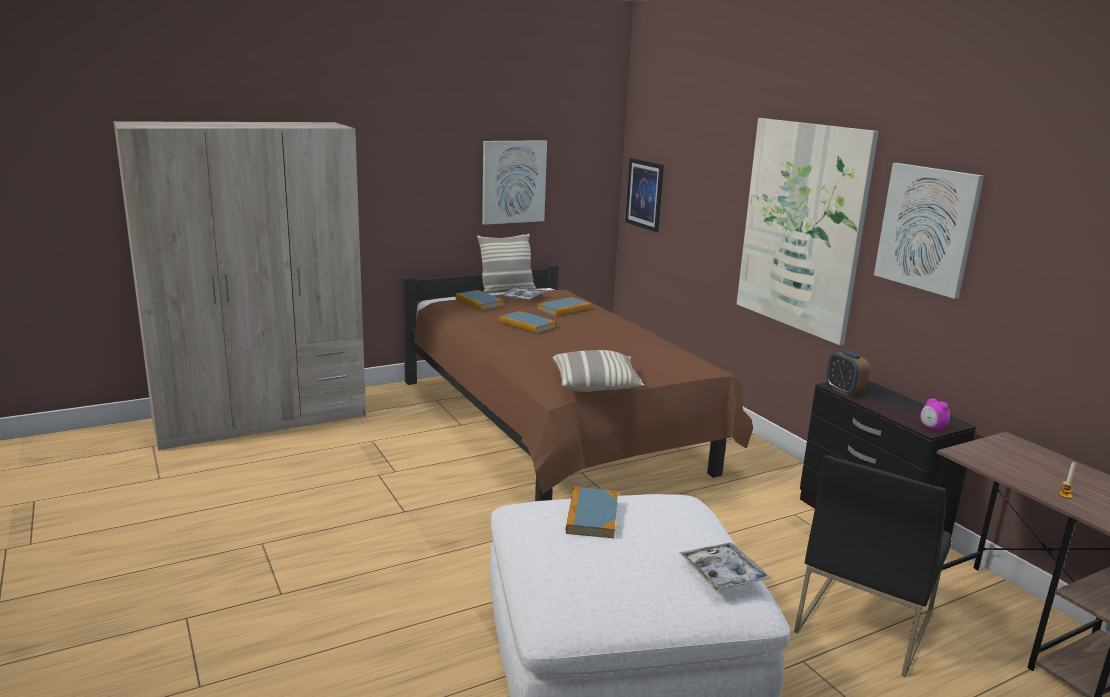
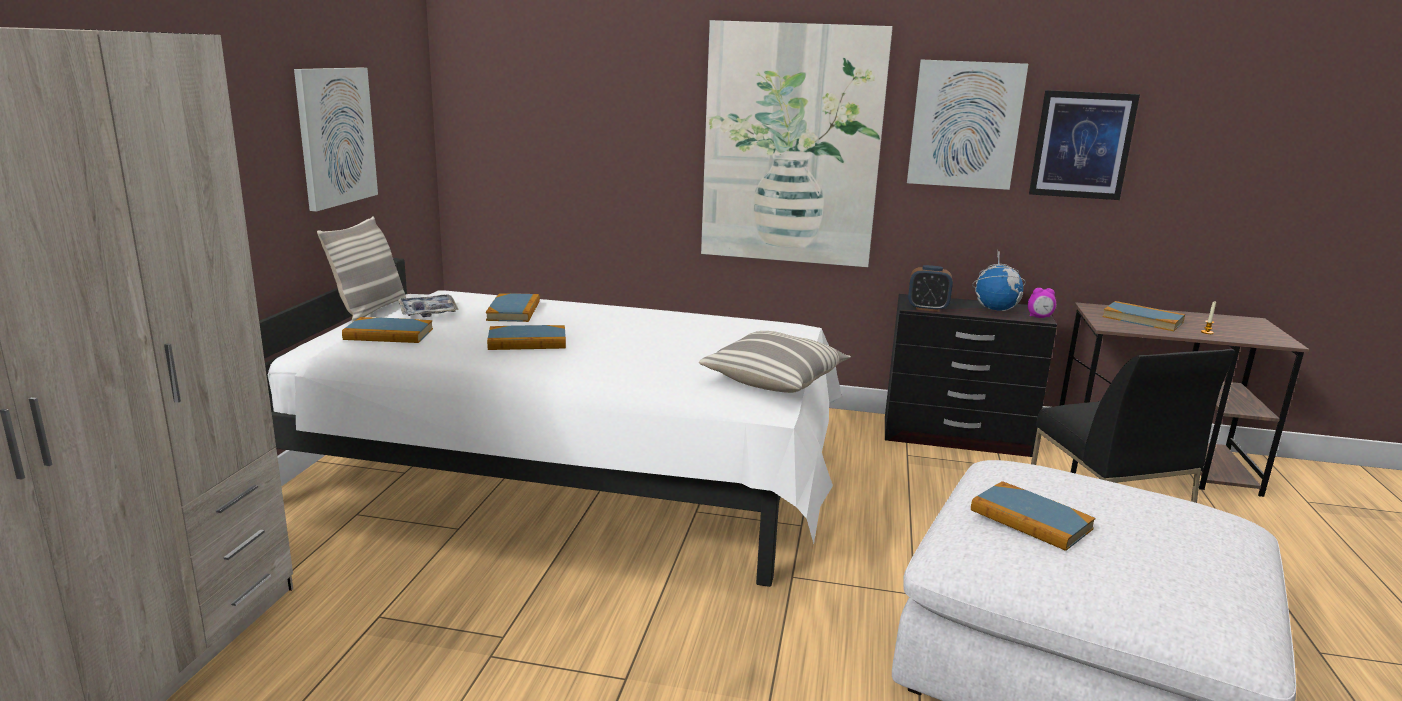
camera: 50 degrees left, 0 degrees up
brown bed [403,264,753,501] -> white bed [259,258,842,587]
picture [625,158,664,232] -> picture moved to [1029,90,1140,200]
tray [679,543,771,591] -> none
none -> globe [972,250,1026,311]
none -> book [1103,301,1185,331]

